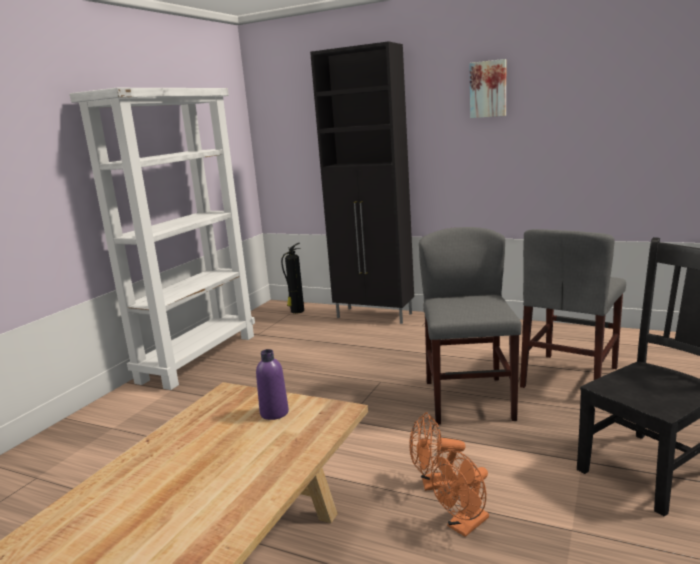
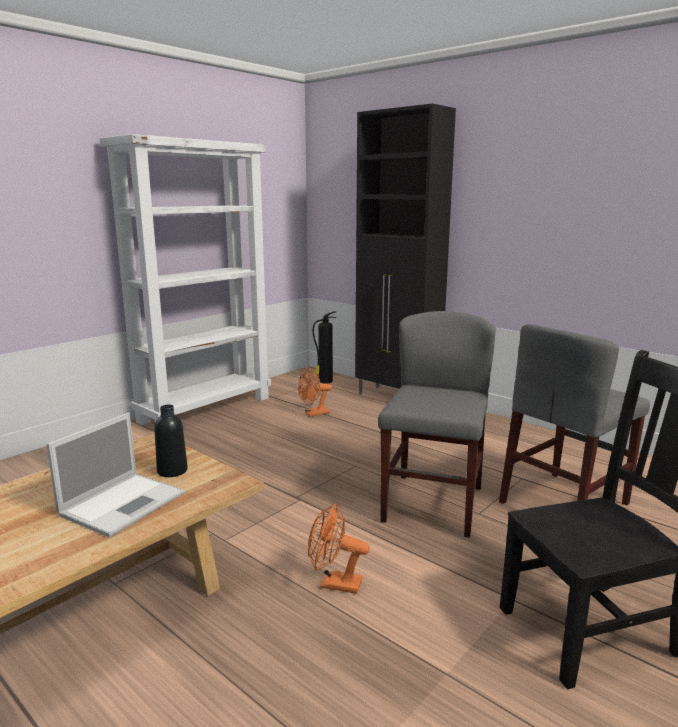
camera: 15 degrees right, 0 degrees up
purple bottle [256,349,289,420] -> black bottle [155,405,188,477]
orange fan [431,450,489,537] -> orange fan moved to [298,368,332,417]
picture [469,59,506,118] -> none
none -> laptop [47,413,184,537]

